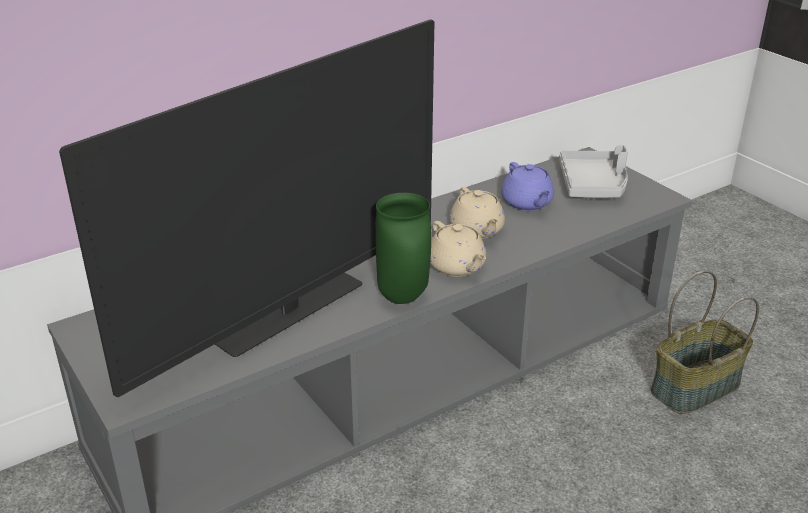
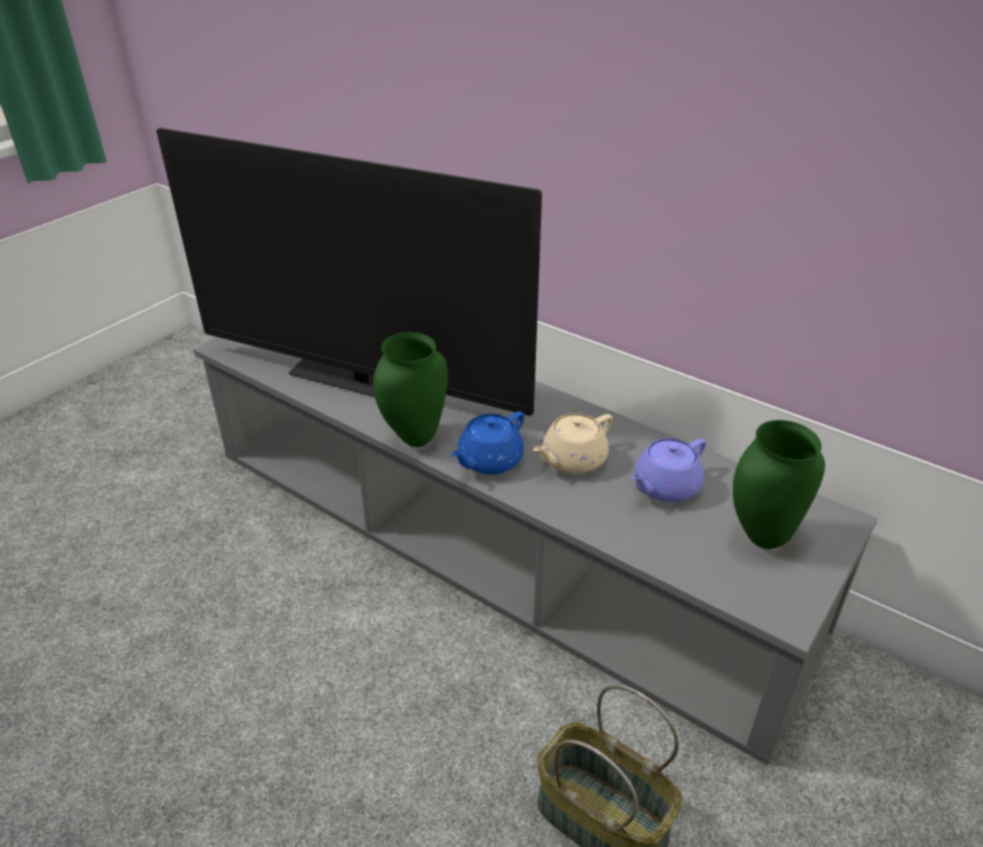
camera: 70 degrees right, 5 degrees up
beige teapot [430,221,486,277] -> blue teapot [451,411,524,475]
grey tray [559,145,628,198] -> green vase [733,420,825,549]

